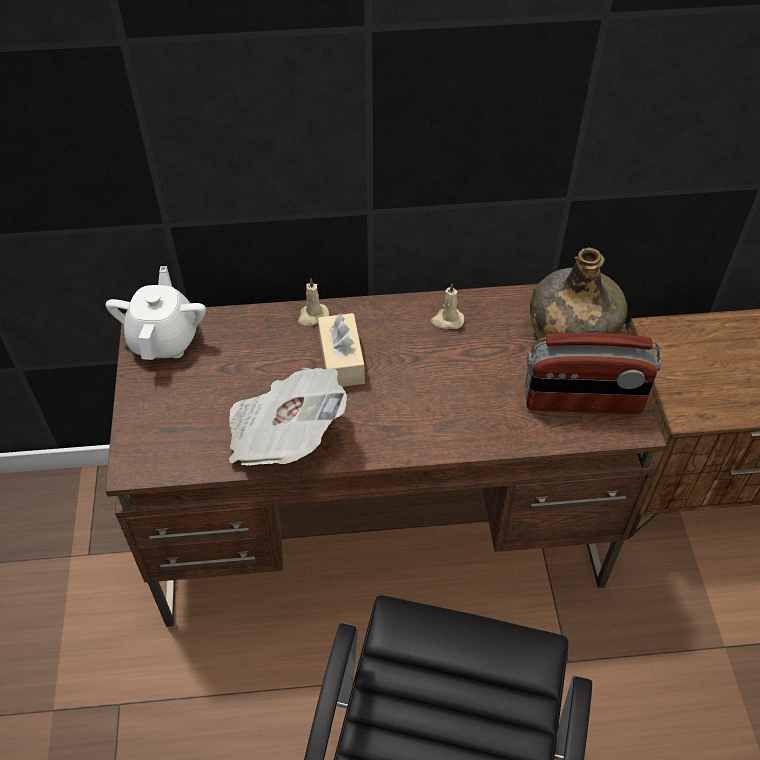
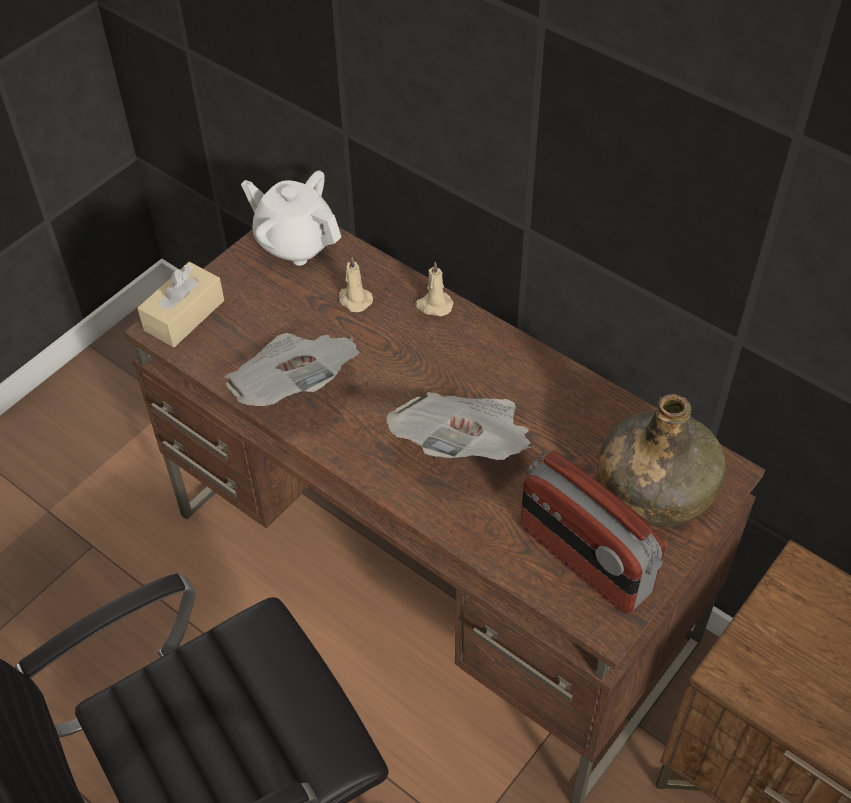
camera: 45 degrees right, 0 degrees up
white teapot [106,266,206,360] -> white teapot turned 105 degrees counterclockwise [241,171,341,266]
beige tissue box [318,313,365,387] -> beige tissue box moved to [137,262,224,347]
beige candle [431,283,464,329] -> beige candle moved to [339,257,373,312]
none -> newspaper [386,392,532,460]

